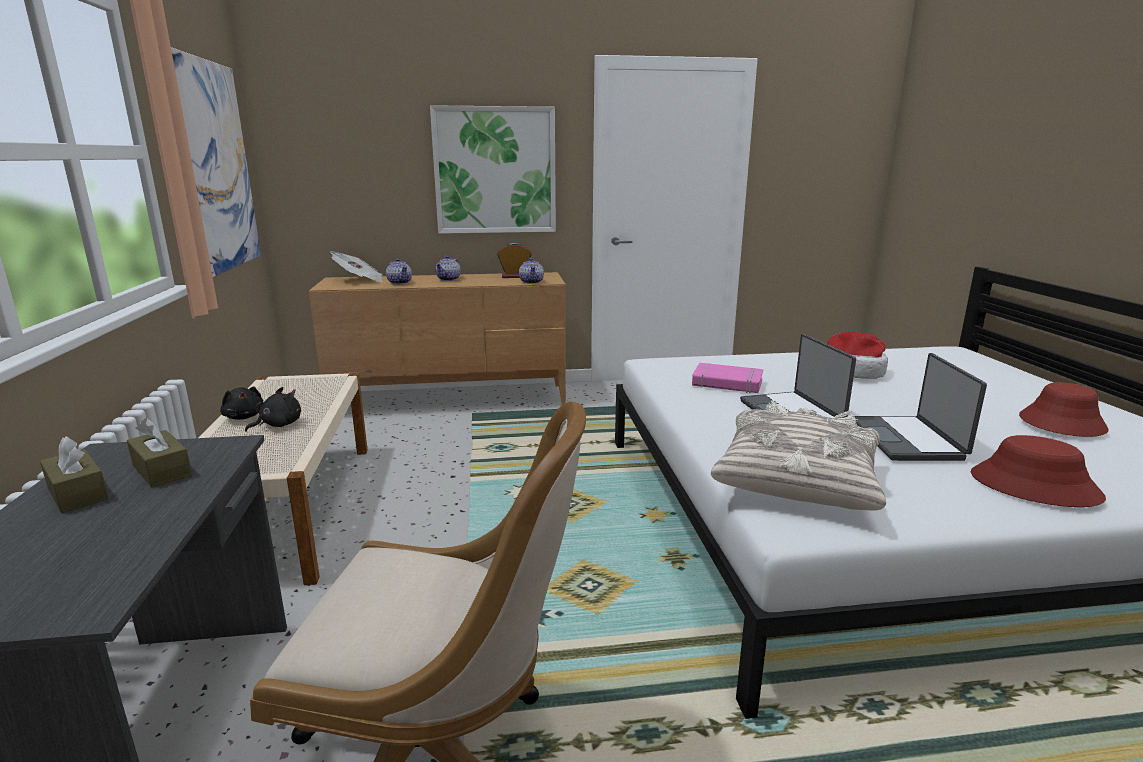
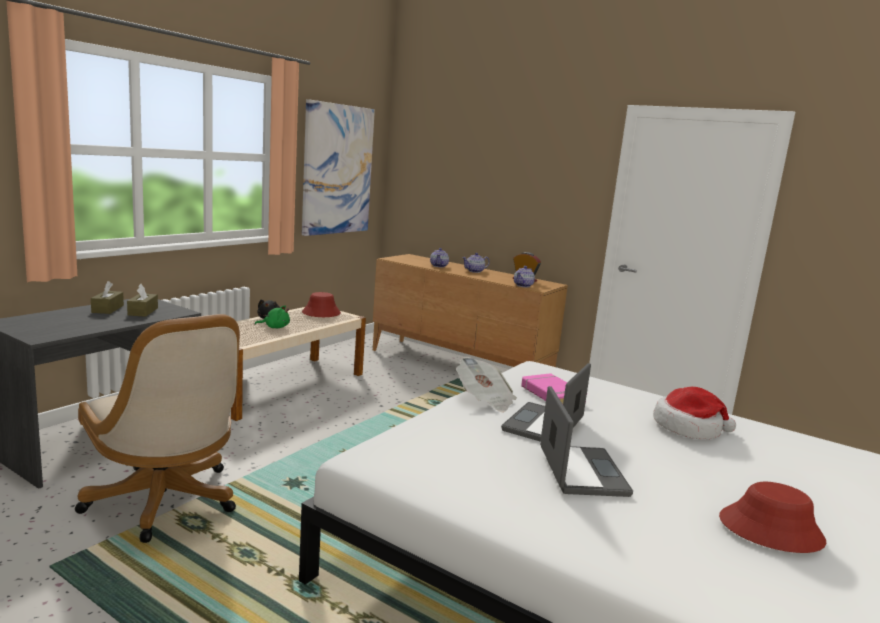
camera: 40 degrees right, 5 degrees down
black plush toy [245,387,301,432] -> green plush toy [255,305,290,328]
newspaper [330,251,383,282] -> newspaper moved to [456,357,517,413]
picture [430,105,556,234] -> none
beige pillow [711,399,886,511] -> none
laptop [854,353,987,461] -> laptop turned 135 degrees clockwise [540,386,633,497]
red hat [971,435,1106,507] -> red hat moved to [302,292,341,317]

